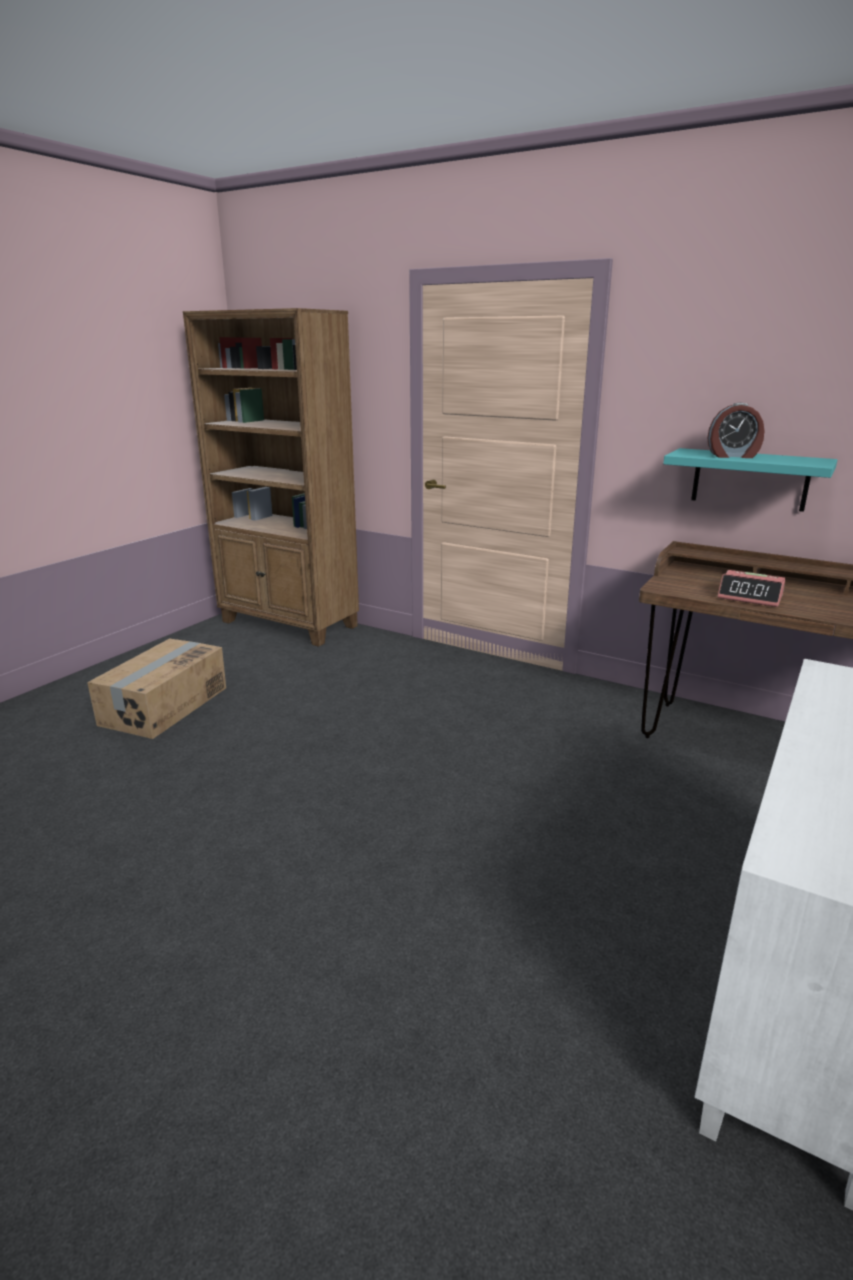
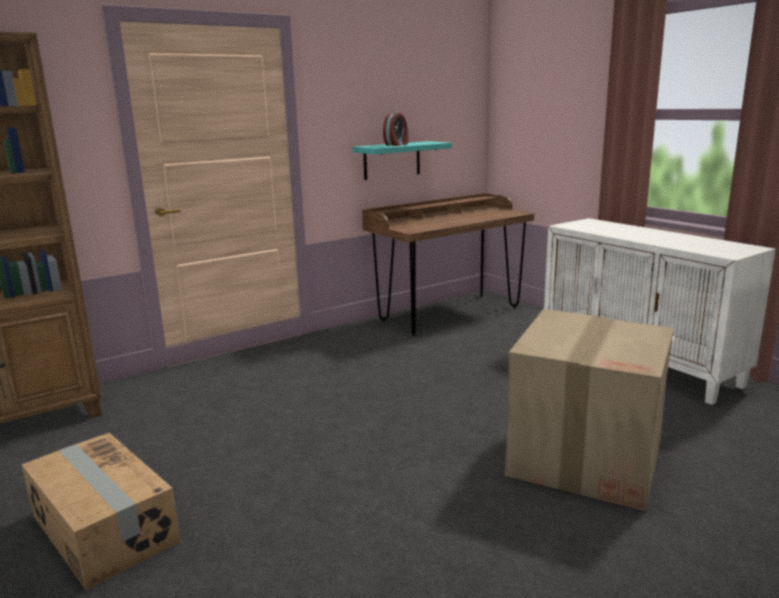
camera: 65 degrees left, 5 degrees down
alarm clock [717,570,786,607] -> none
none -> cardboard box [505,309,674,511]

